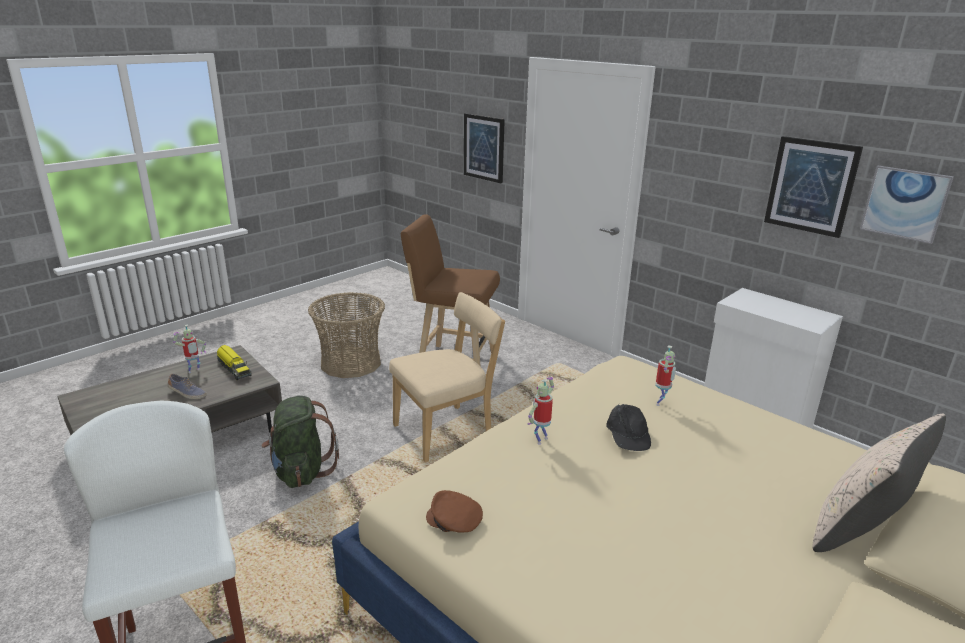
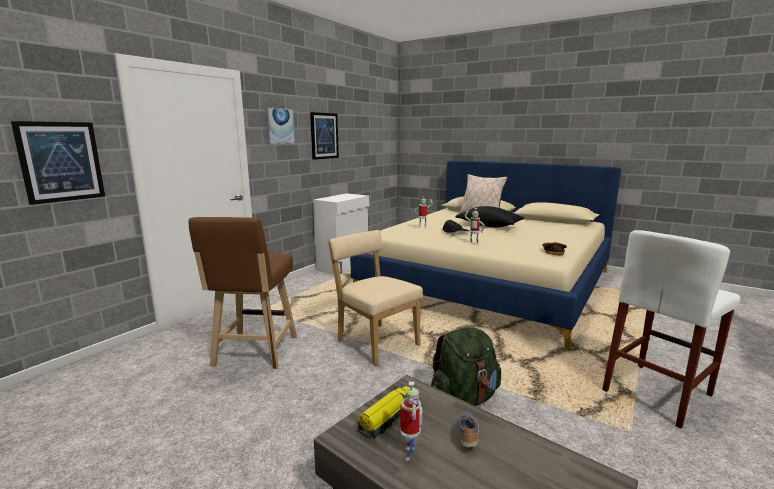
camera: 100 degrees left, 10 degrees down
toy robot [173,324,206,373] -> toy robot turned 60 degrees clockwise [400,382,423,461]
basket [308,292,385,378] -> none
picture [860,166,954,244] -> picture moved to [265,108,295,145]
none -> black pillow [455,206,524,227]

